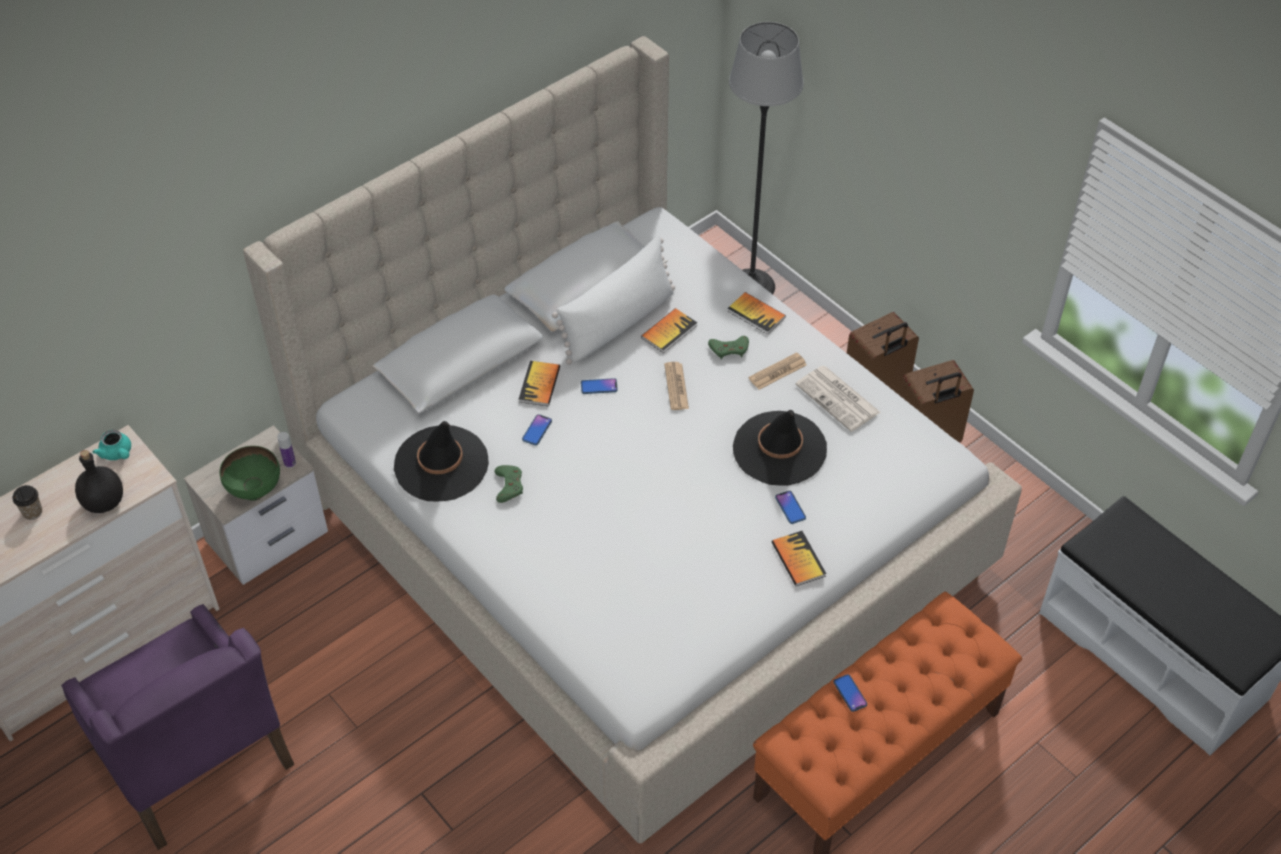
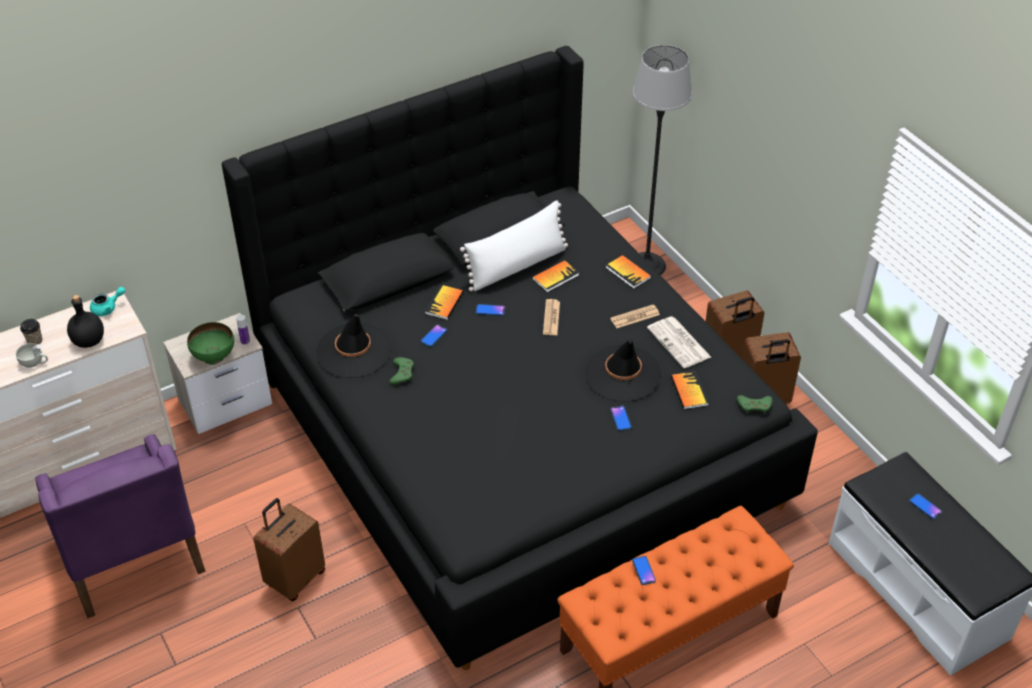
camera: 10 degrees right, 5 degrees down
turquoise teapot [92,430,131,460] -> turquoise teapot turned 90 degrees counterclockwise [90,287,125,316]
beige bed [243,36,1022,843] -> black bed [222,46,818,670]
green game controller [708,336,749,359] -> green game controller moved to [737,395,773,414]
book [772,531,826,586] -> book moved to [671,371,709,409]
none -> white cup [16,343,48,368]
none -> brown suitcase [253,498,325,601]
none -> phone [909,493,942,519]

